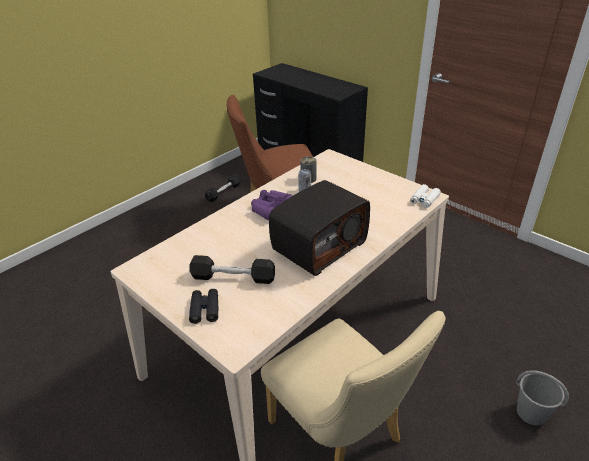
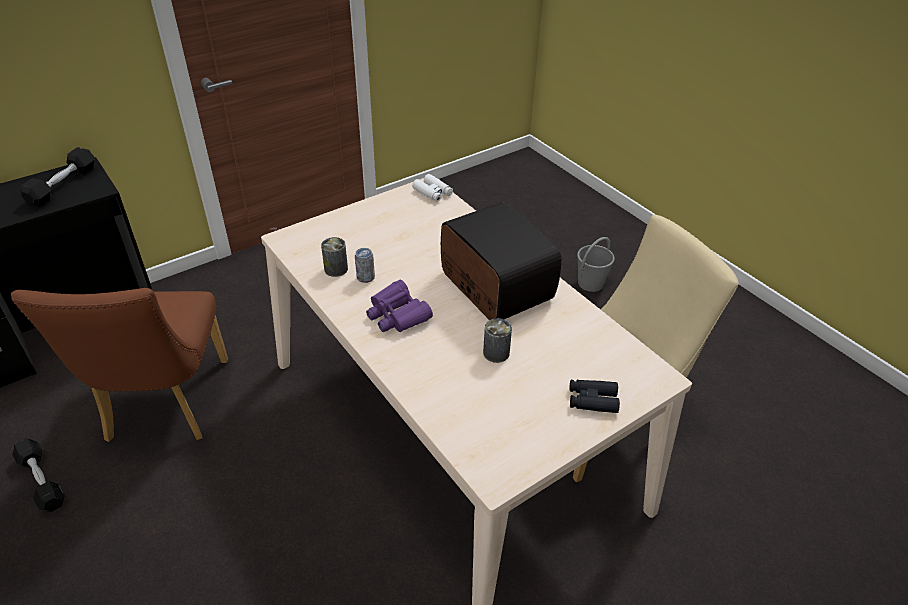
camera: 80 degrees left, 5 degrees up
black dumbbell [190,255,275,284] -> black dumbbell moved to [21,147,95,207]
none -> can [483,318,512,363]

